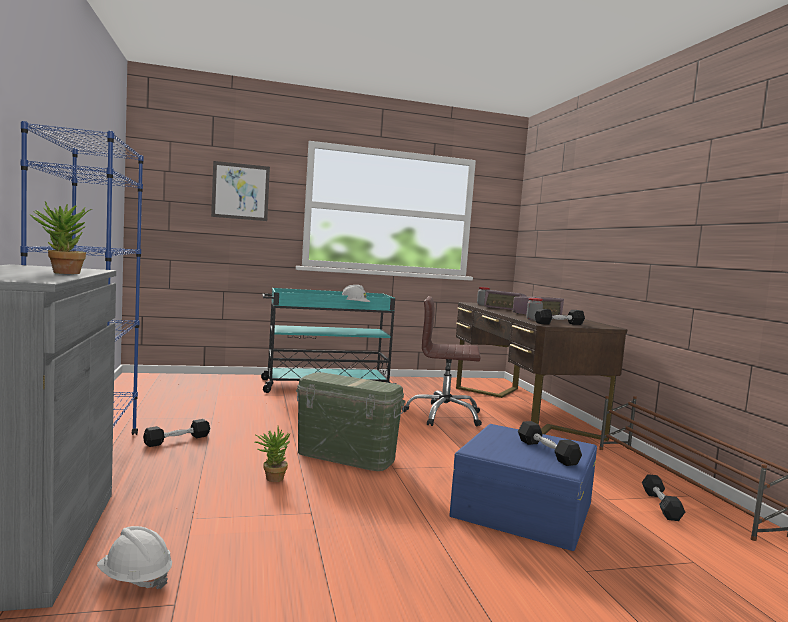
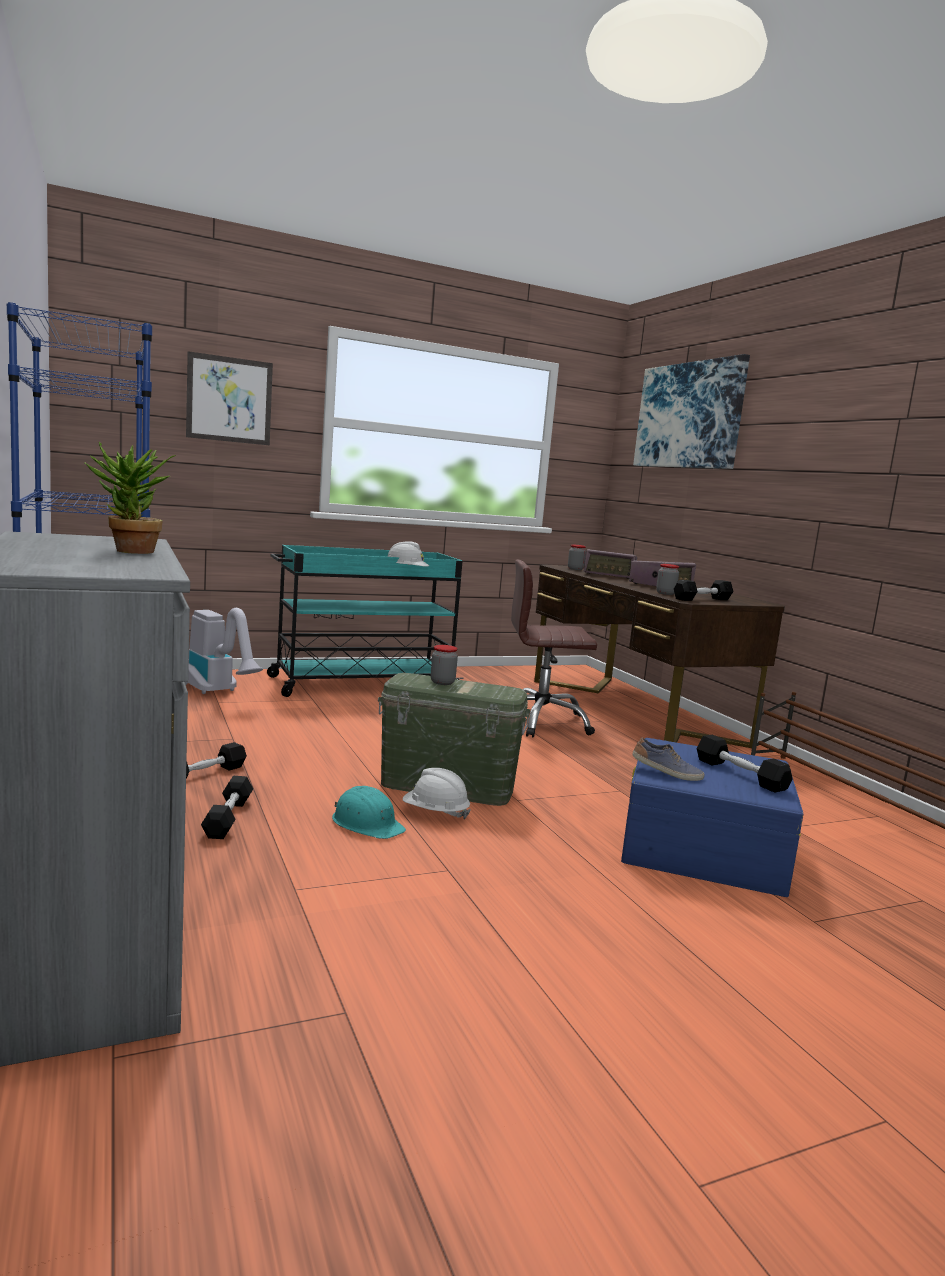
camera: 10 degrees left, 5 degrees up
white hard hat [97,526,172,589] -> white hard hat moved to [403,768,471,819]
potted plant [255,426,290,482] -> turquoise hard hat [332,786,406,839]
black dumbbell [642,474,685,521] -> black dumbbell moved to [201,776,253,839]
none -> vacuum cleaner [185,608,263,694]
none -> jar [431,645,458,685]
none -> shoe [632,737,705,781]
none -> picture [633,354,750,469]

